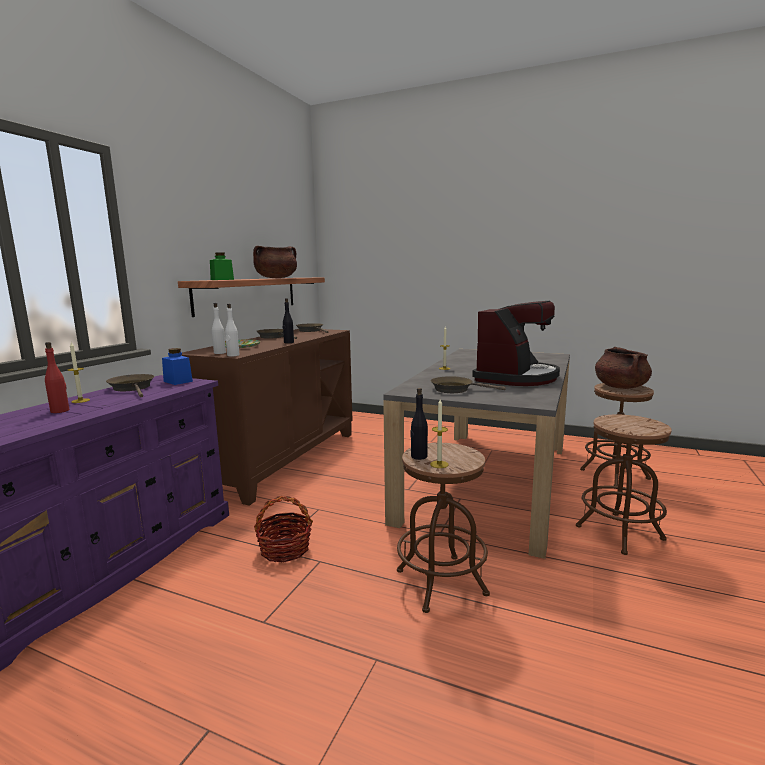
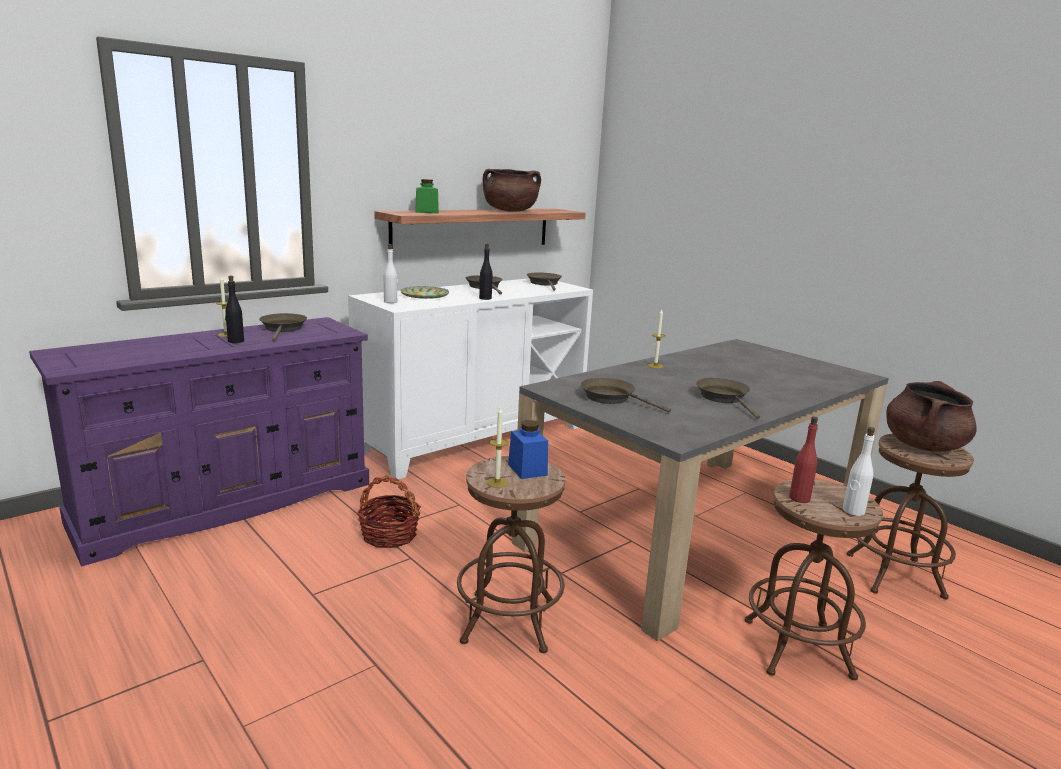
camera: 25 degrees right, 5 degrees up
red bottle [45,342,69,413] -> red bottle moved to [789,416,818,503]
blue jar [162,348,193,385] -> blue jar moved to [508,420,548,479]
brown cabinet [181,329,353,506] -> white cabinet [348,278,593,480]
white bottle [225,304,240,357] -> white bottle moved to [843,427,875,516]
black bottle [410,388,428,460] -> black bottle moved to [225,276,244,343]
coffee machine [472,301,560,386] -> brown frying pan [696,378,760,419]

